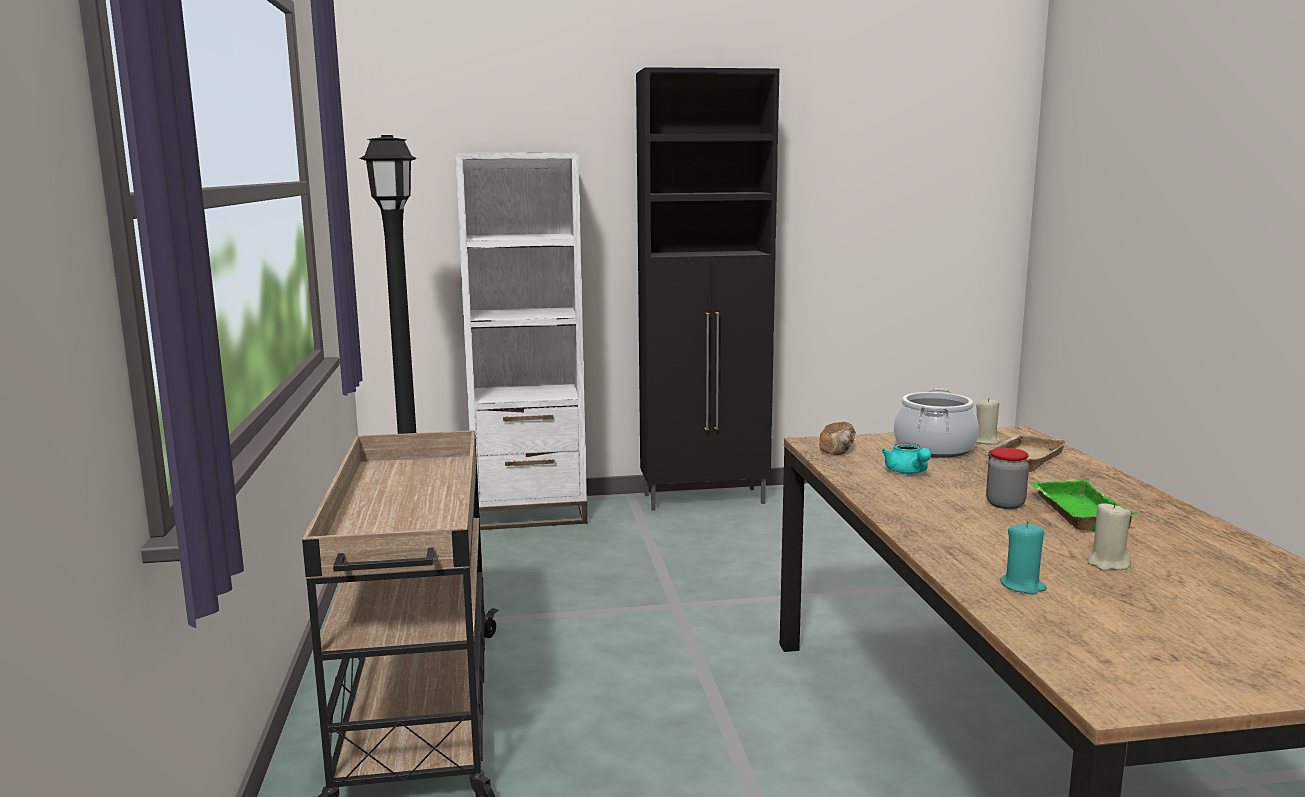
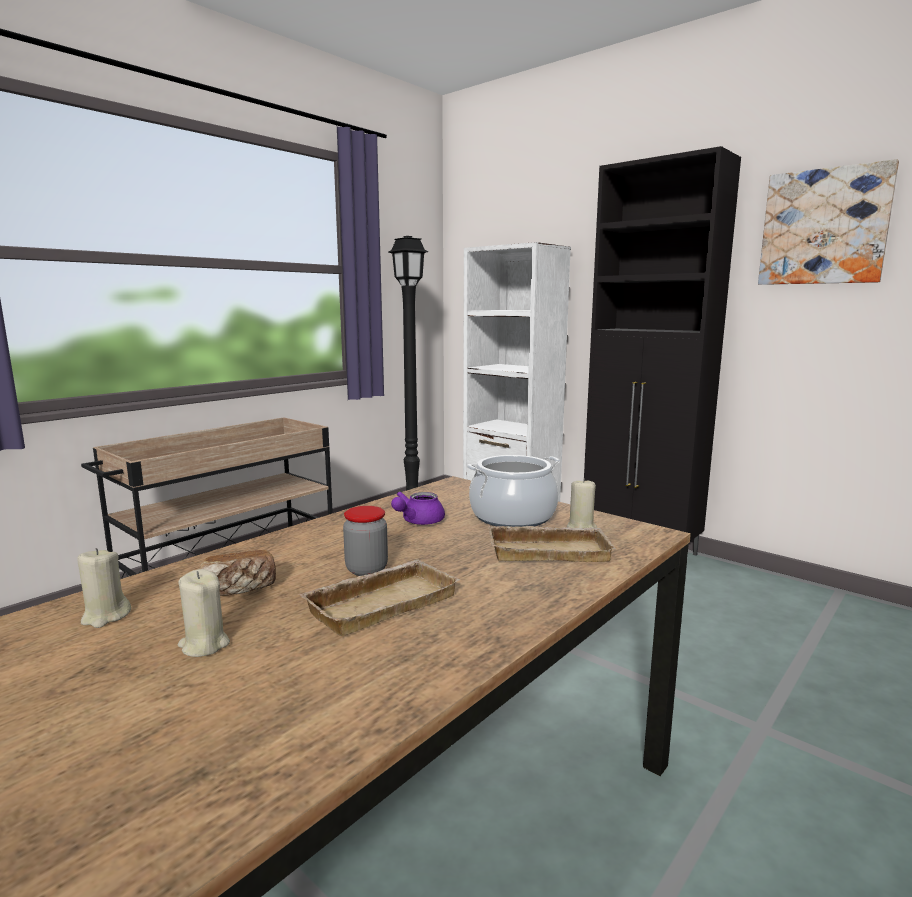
camera: 50 degrees right, 0 degrees up
bread [819,422,856,455] -> bread moved to [199,550,276,596]
turquoise teapot [882,442,931,474] -> purple teapot [391,491,445,525]
turquoise candle [1000,522,1047,595] -> beige candle [77,548,131,628]
green tray [1030,480,1139,531] -> beige tray [299,560,459,636]
none -> picture [758,159,899,285]

